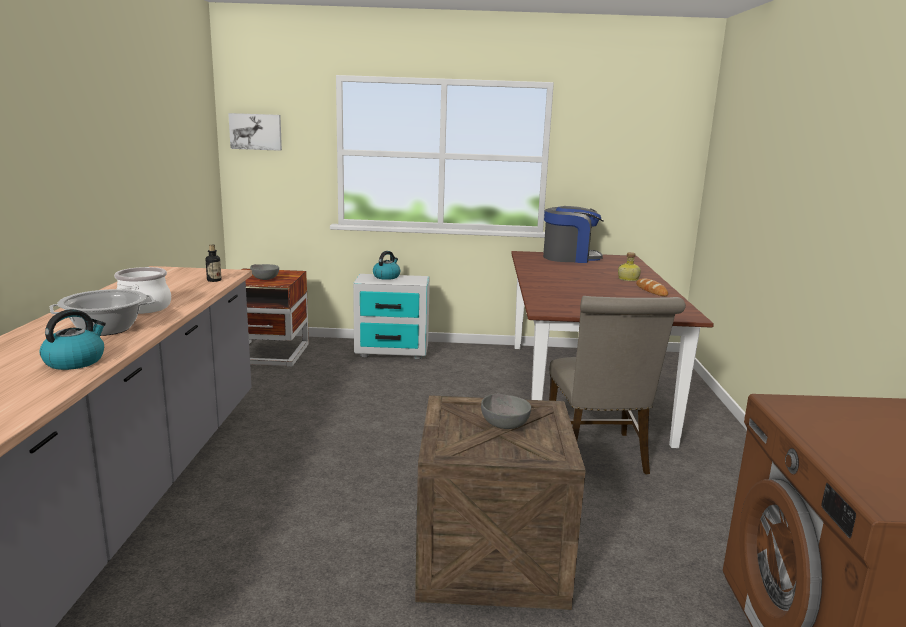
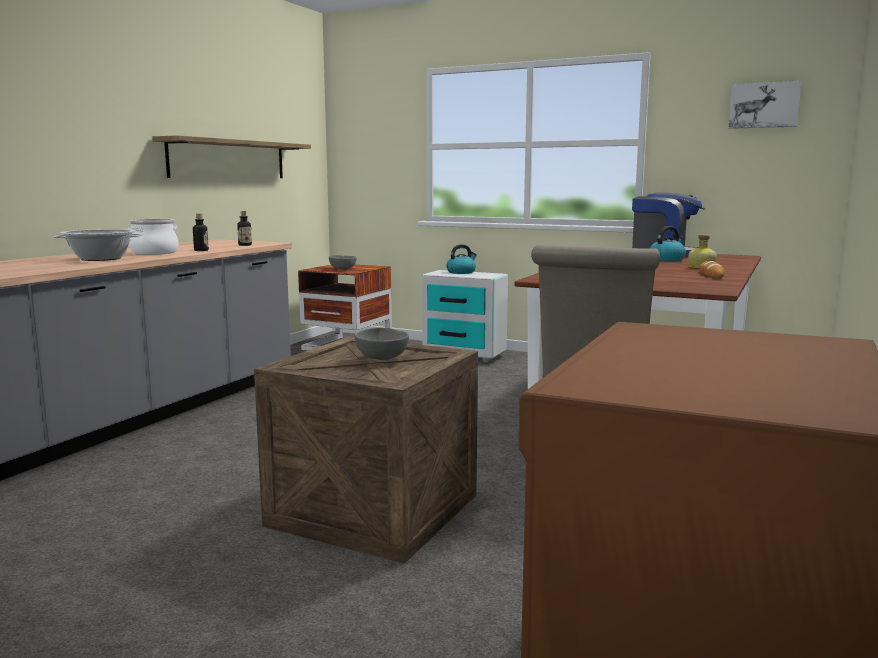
camera: 25 degrees right, 5 degrees down
kettle [39,309,106,370] -> kettle moved to [650,226,686,261]
picture [228,113,282,151] -> picture moved to [729,81,801,129]
none -> shelf [152,135,311,178]
none -> bottle [193,214,209,251]

